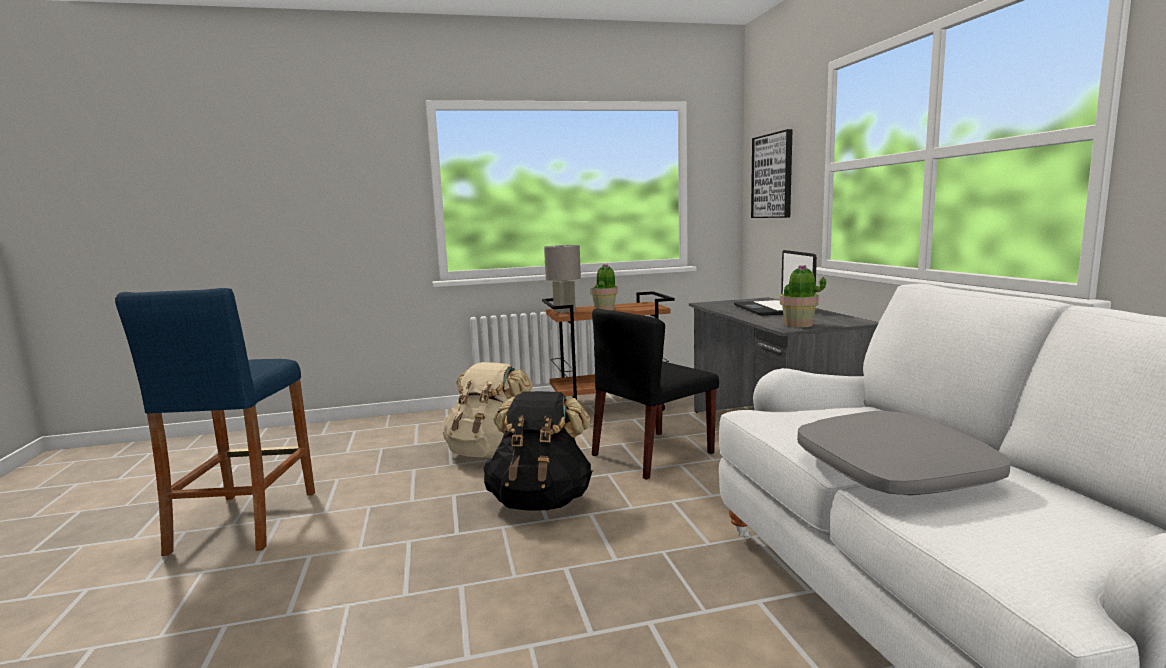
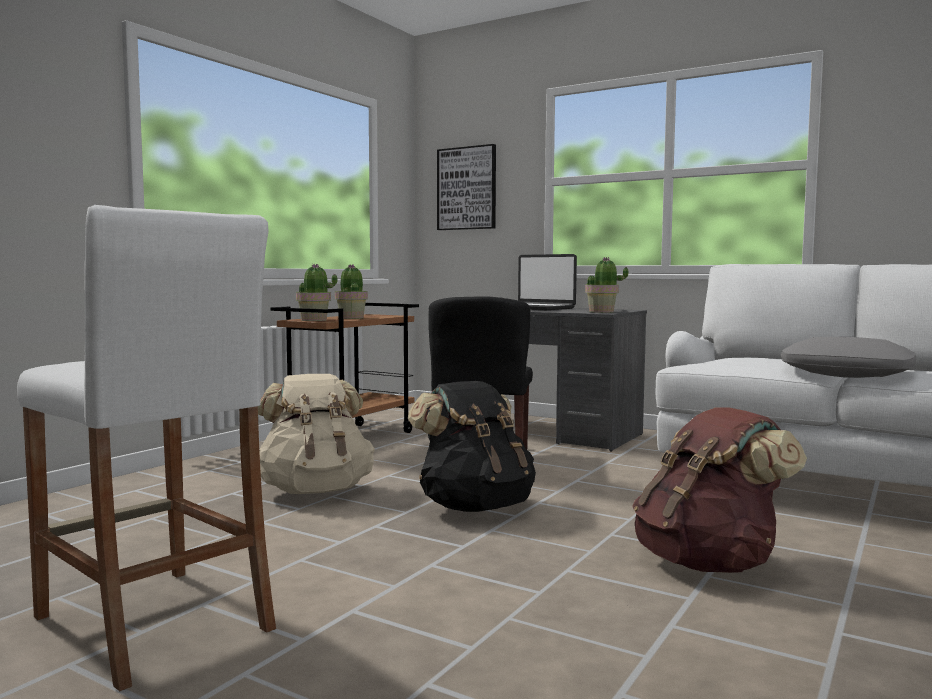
camera: 45 degrees left, 5 degrees down
blue stool [115,288,315,556] -> white stool [17,205,276,691]
grey table lamp [544,245,581,314] -> potted plant [296,264,337,321]
none -> brown backpack [632,407,807,573]

